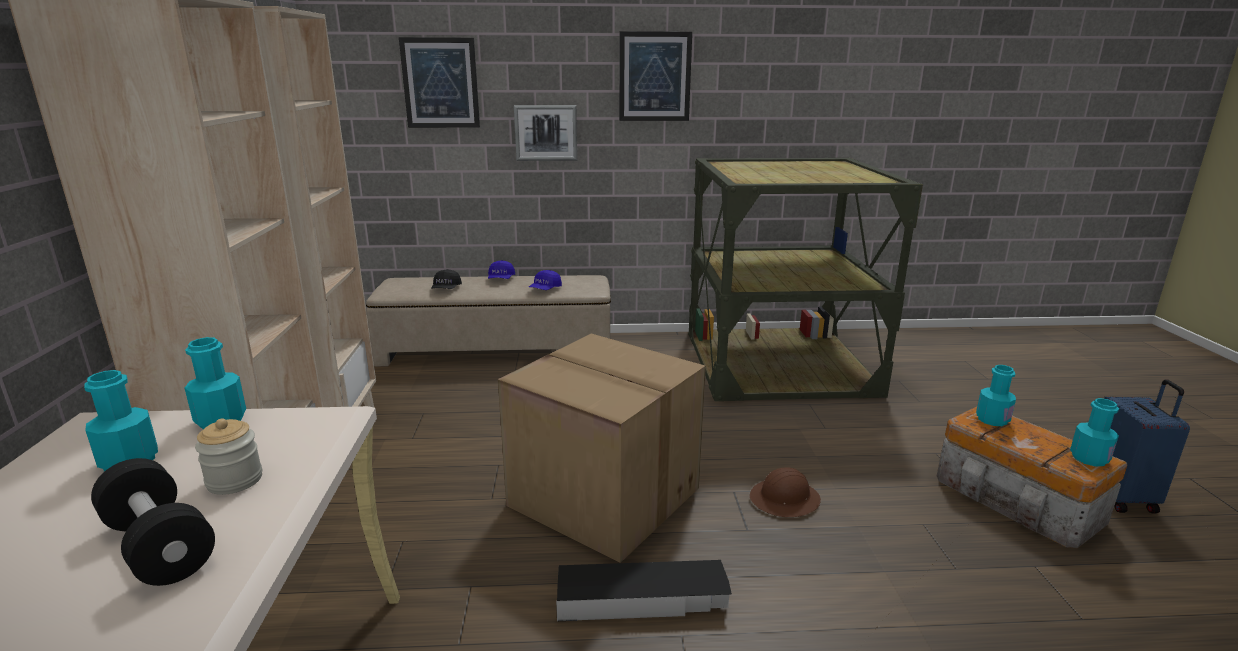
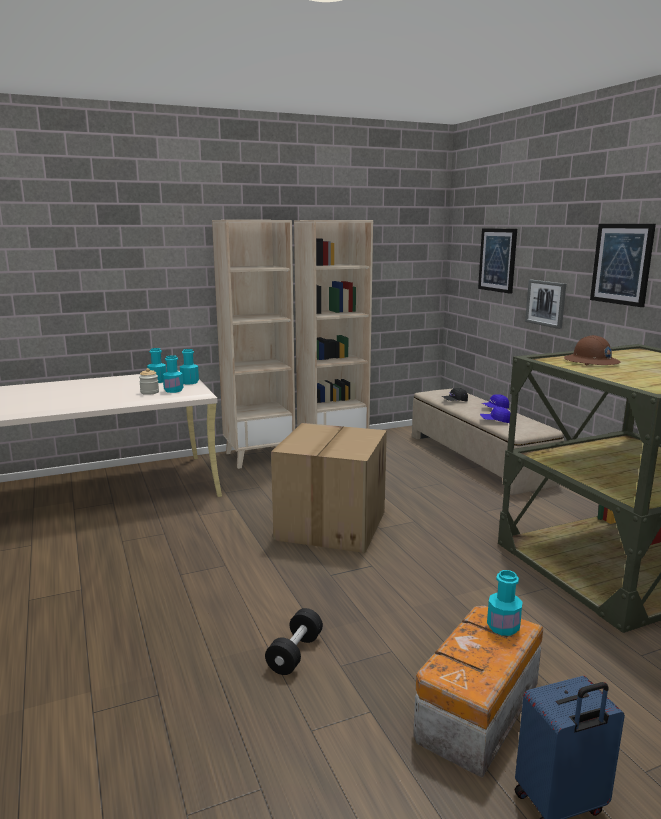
camera: 70 degrees right, 5 degrees down
black dumbbell [91,458,215,586] -> black dumbbell moved to [265,608,323,675]
black storage box [556,560,732,621] -> none
brown hard hat [750,467,821,517] -> brown hard hat moved to [564,335,620,365]
turquoise bottle [1070,398,1119,467] -> turquoise bottle moved to [163,355,184,393]

